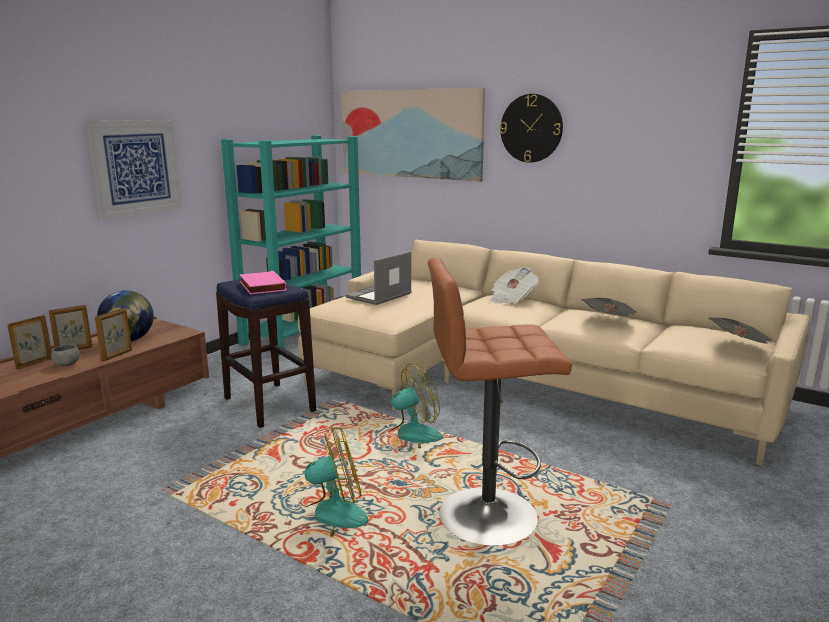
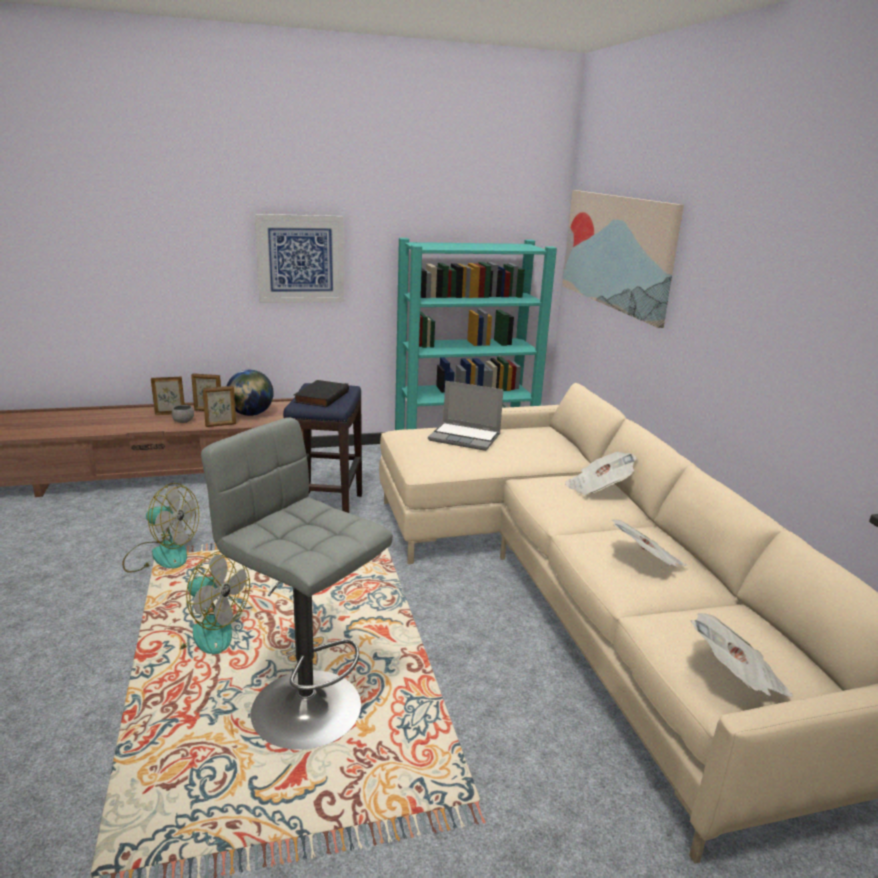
camera: 40 degrees right, 5 degrees up
pink book [239,271,287,294] -> black book [294,380,349,408]
laptop [345,251,412,305] -> laptop turned 150 degrees counterclockwise [428,381,504,451]
fan [377,363,443,449] -> fan moved to [122,483,199,573]
brown stool [428,257,572,546] -> grey stool [201,418,393,750]
wall clock [500,94,563,163] -> none

